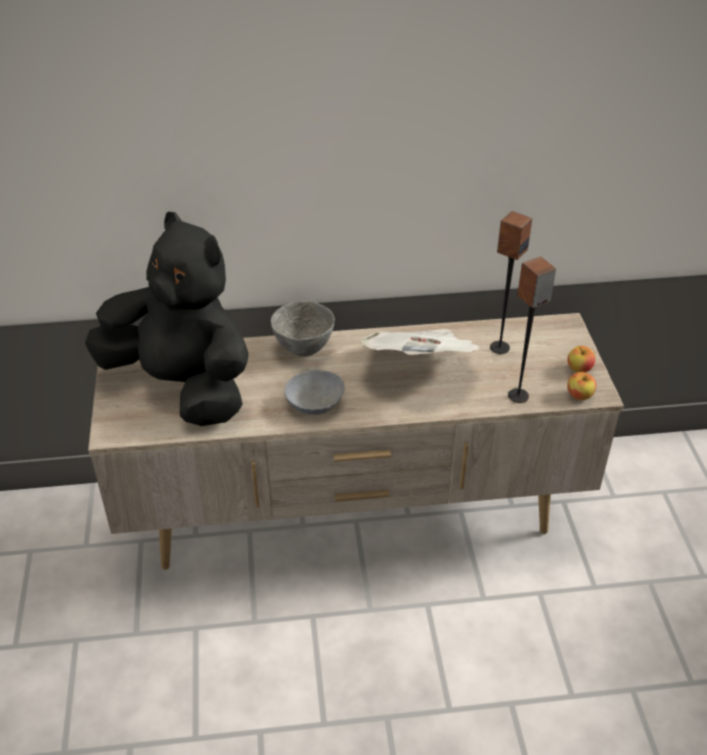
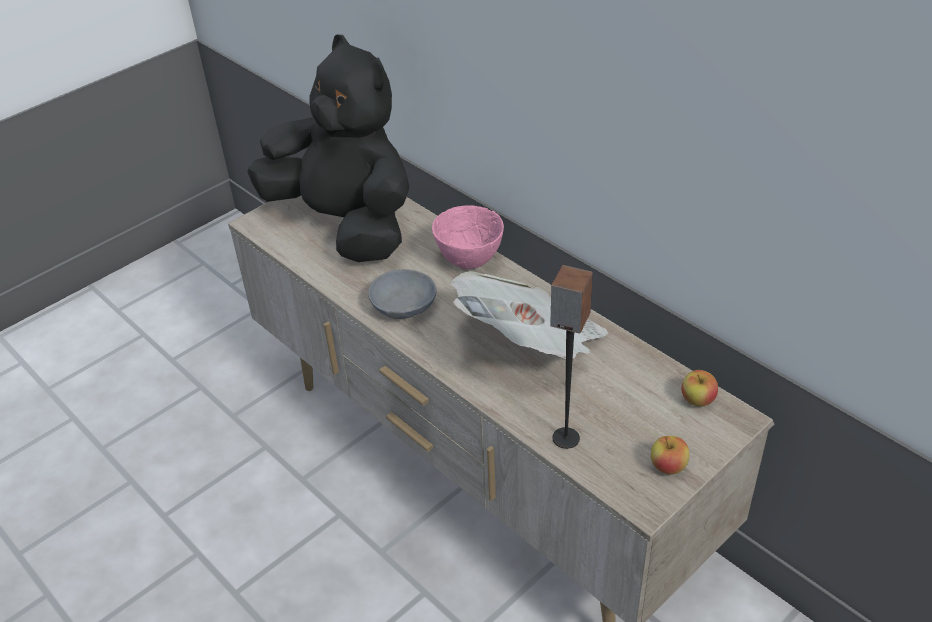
camera: 55 degrees right, 0 degrees up
black plush toy [85,212,249,426] -> black plush toy turned 45 degrees counterclockwise [247,34,410,262]
grey bowl [271,301,335,356] -> pink bowl [432,205,504,269]
speaker [490,211,532,354] -> none
apple [567,372,596,400] -> apple moved to [681,370,718,407]

